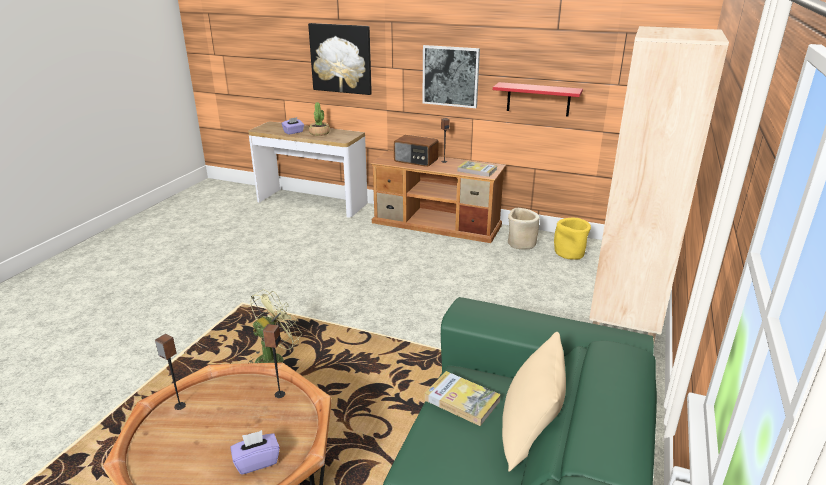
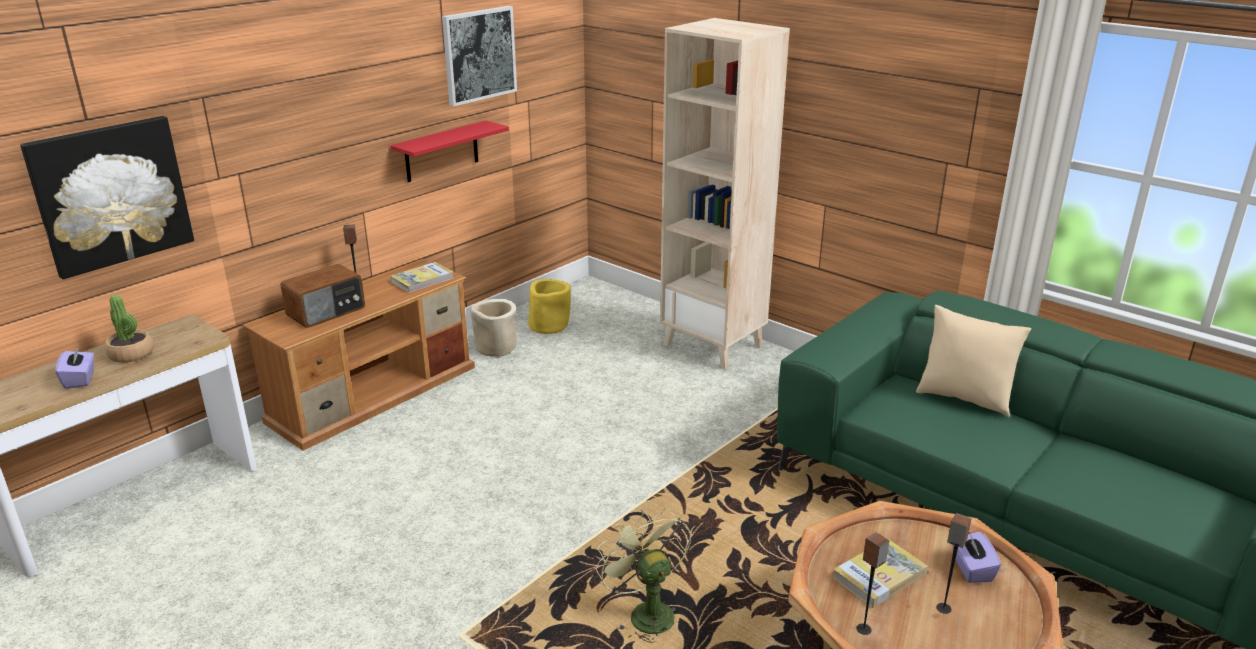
camera: 70 degrees left, 0 degrees up
speaker [263,324,285,398] -> speaker moved to [936,513,971,614]
picture [422,45,480,108] -> picture moved to [442,6,517,106]
book [424,371,501,426] -> book moved to [832,538,928,608]

